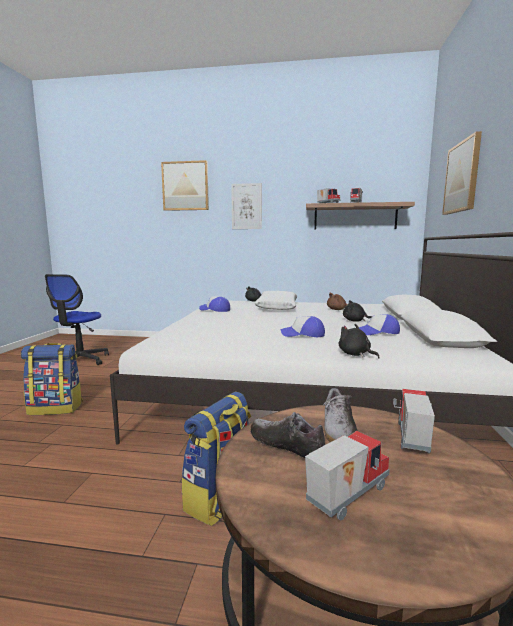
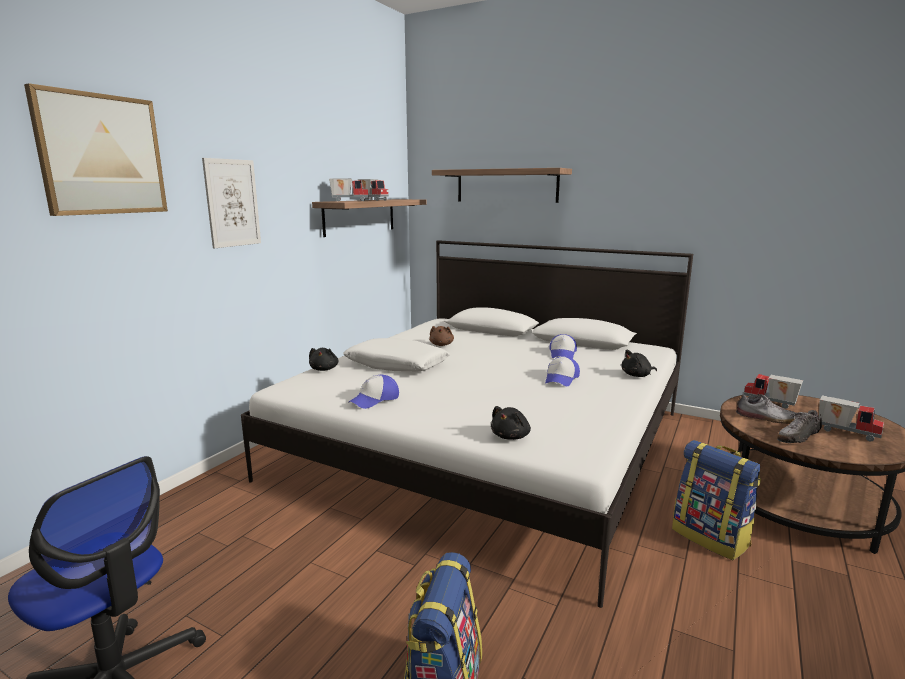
camera: 70 degrees left, 5 degrees up
toy truck [305,431,390,520] -> toy truck turned 150 degrees clockwise [819,395,884,442]
black plush toy [343,300,372,322] -> black plush toy moved to [491,406,531,440]
picture [442,131,482,215] -> shelf [432,168,572,203]

